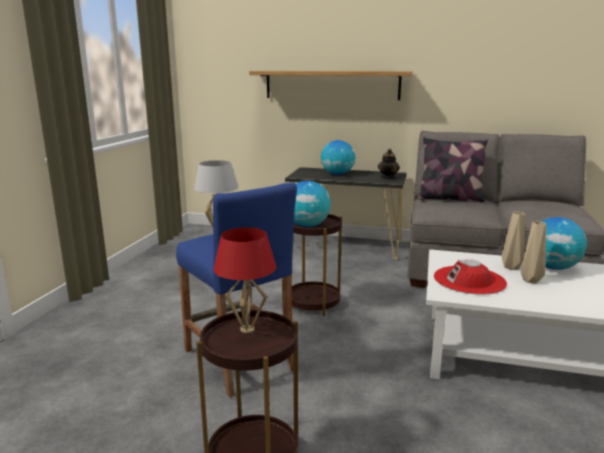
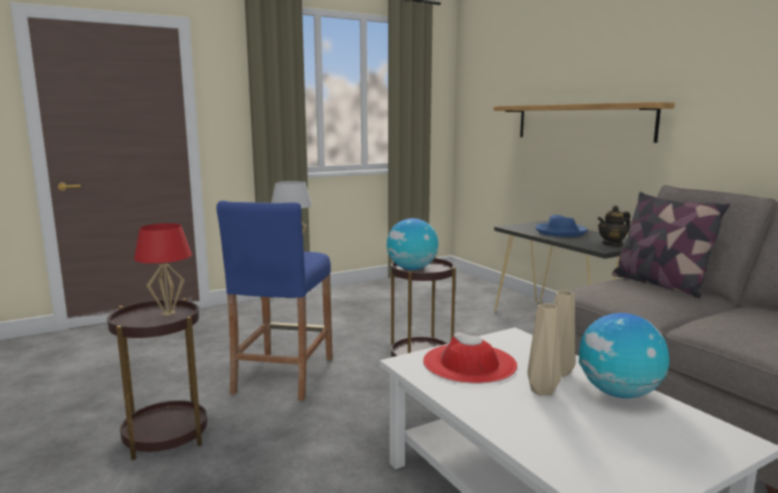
camera: 45 degrees right, 5 degrees down
globe [321,140,355,175] -> blue hat [535,215,587,237]

